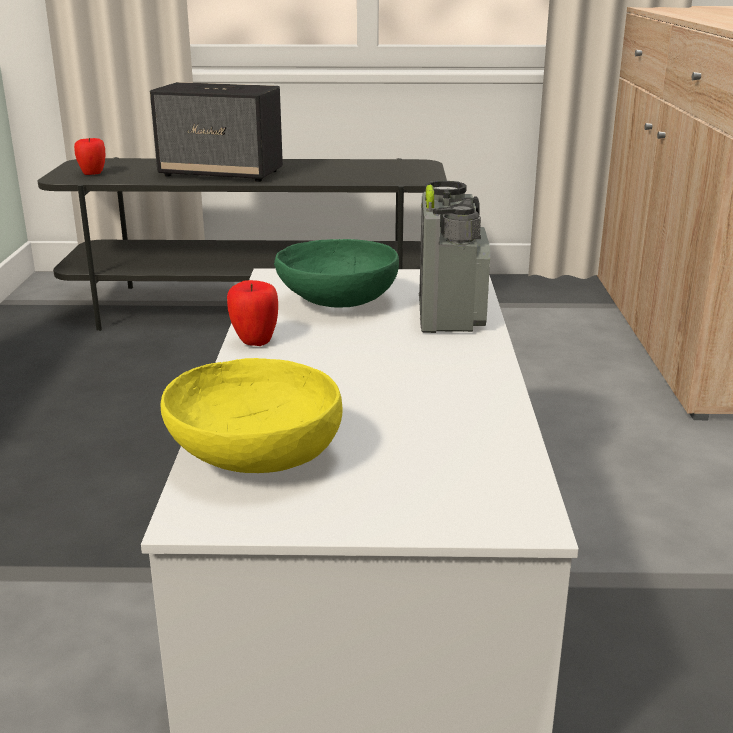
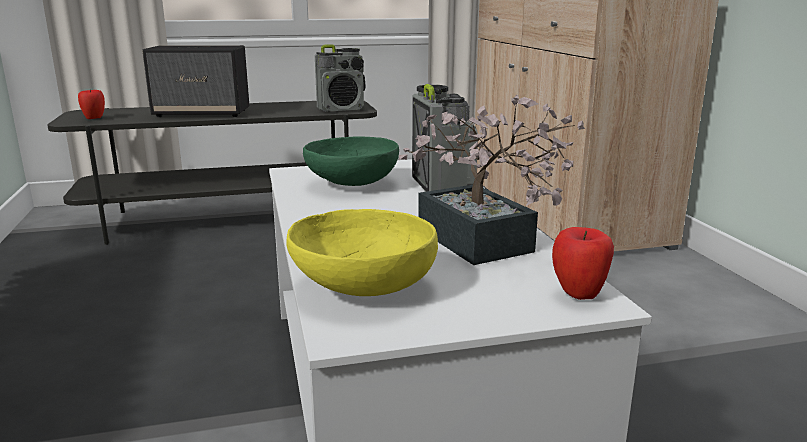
camera: 15 degrees left, 5 degrees down
apple [227,280,278,346] -> apple moved to [552,227,614,300]
none -> radio [315,44,366,112]
none -> potted plant [399,95,585,265]

